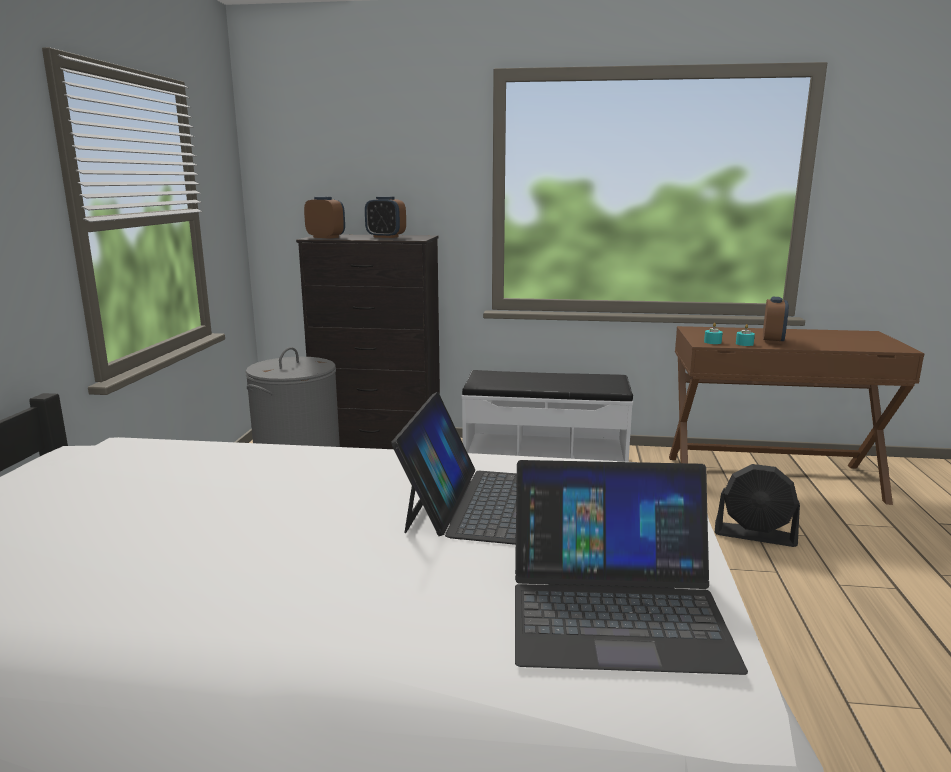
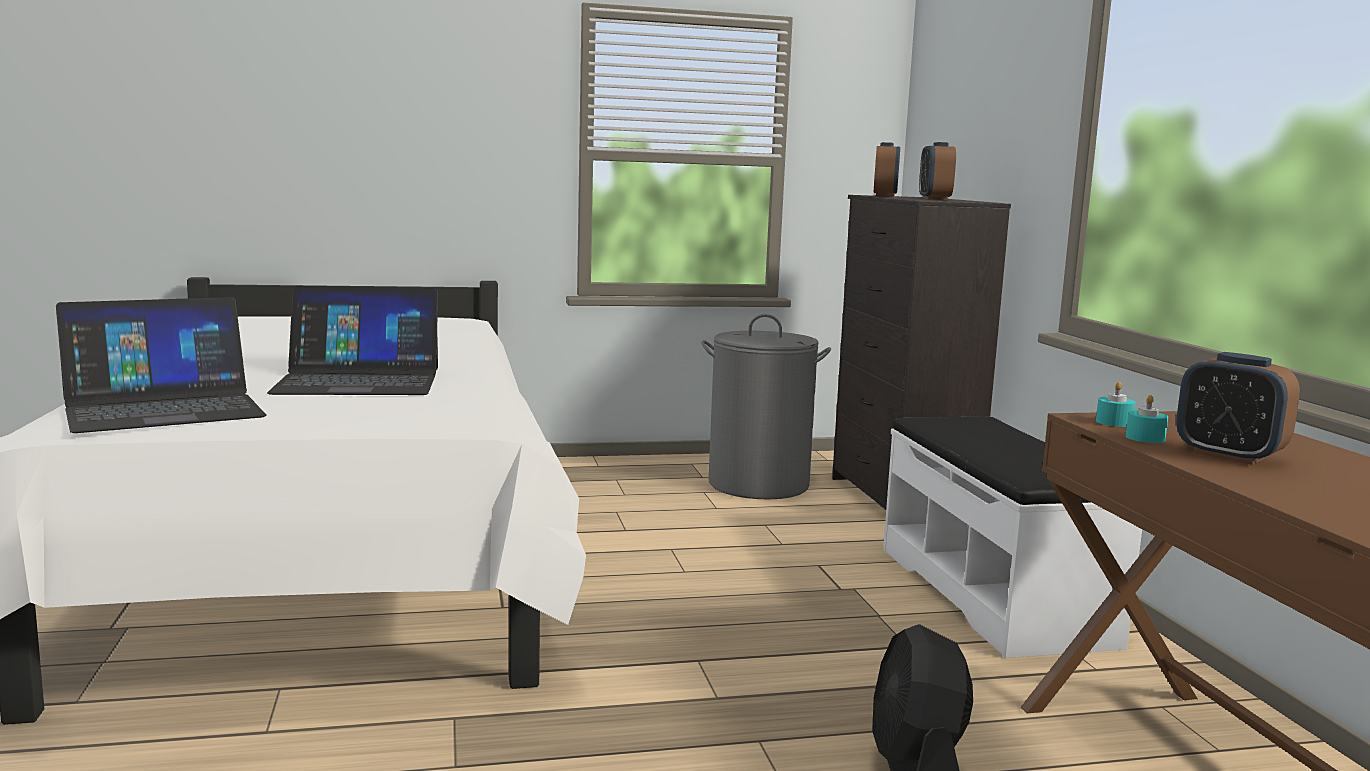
camera: 70 degrees right, 5 degrees down
laptop [515,460,748,675] -> laptop turned 105 degrees counterclockwise [56,297,267,433]
alarm clock [763,297,789,344] -> alarm clock turned 45 degrees clockwise [1176,352,1300,465]

